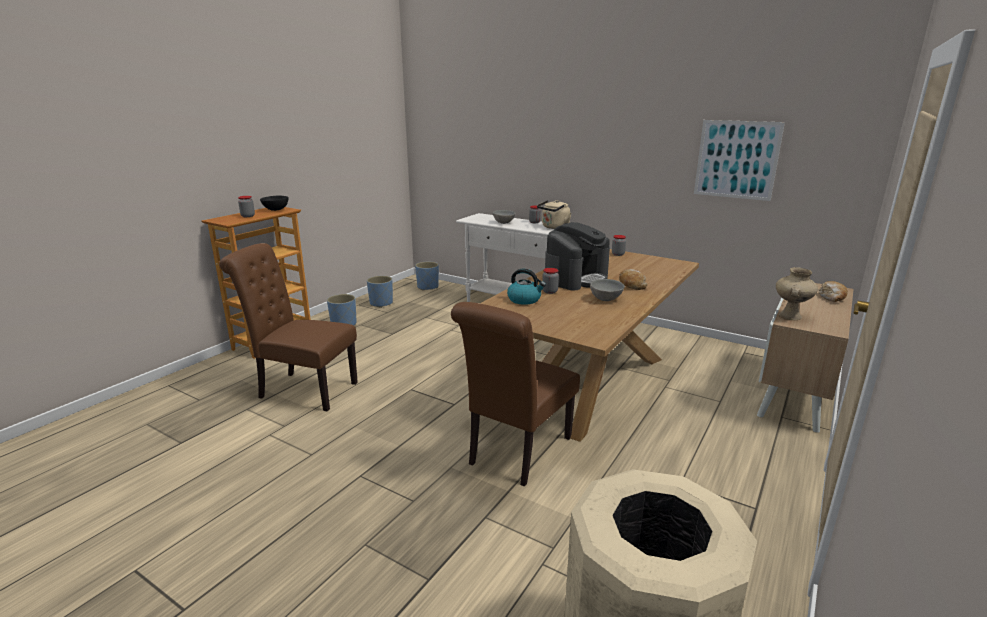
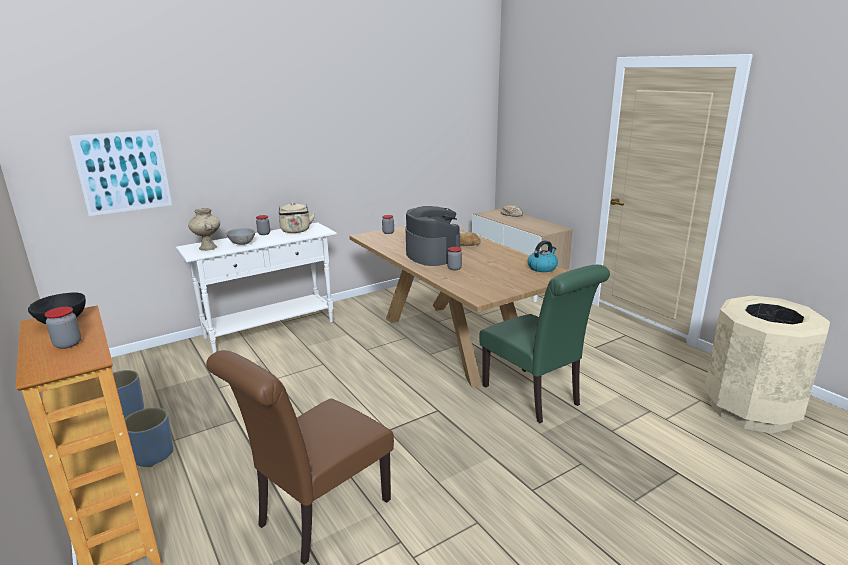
camera: 65 degrees left, 0 degrees up
blue planter [415,262,439,291] -> none
brown chair [451,302,580,487] -> green chair [479,265,610,423]
kettle [507,269,546,305] -> kettle moved to [528,240,558,272]
grey bowl [590,279,625,301] -> none
picture [694,120,785,201] -> picture moved to [69,130,172,216]
beige vase [776,267,818,320] -> beige vase moved to [188,208,220,251]

